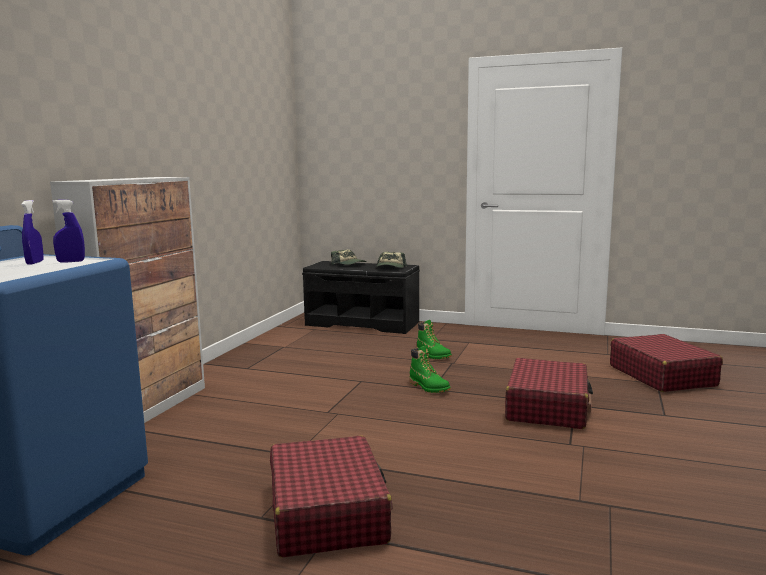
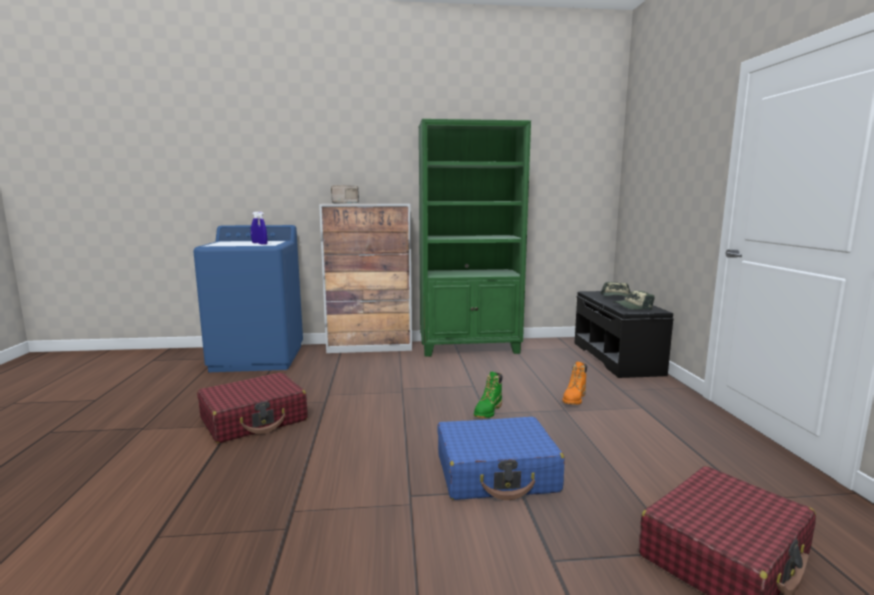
camera: 65 degrees right, 0 degrees up
green boot [416,320,452,359] -> orange boot [562,362,587,405]
red suitcase [505,358,593,429] -> blue suitcase [438,417,565,500]
none -> radio [331,185,359,204]
none -> green bookcase [419,119,531,357]

